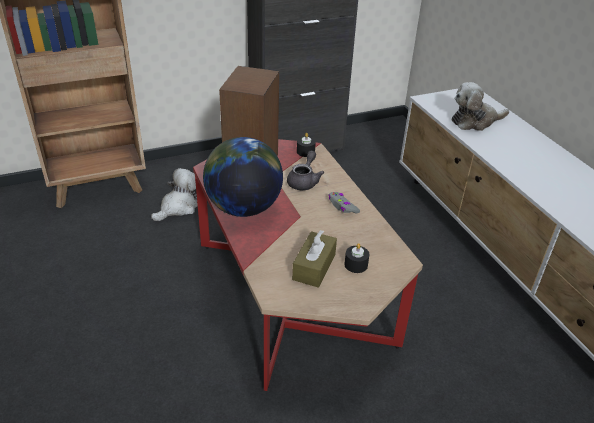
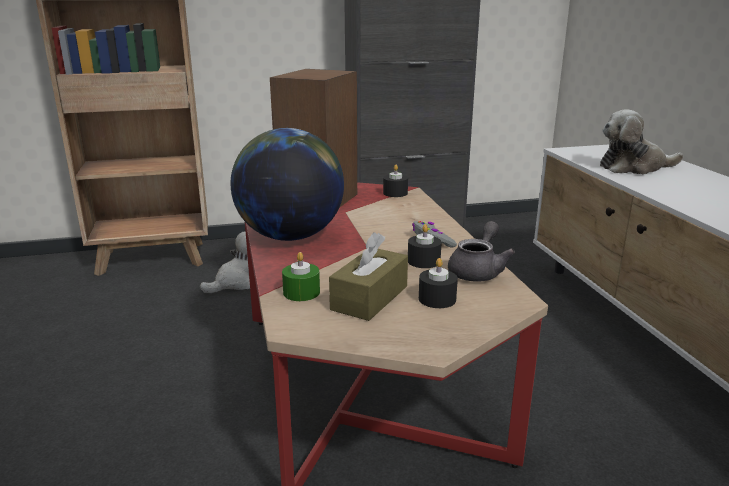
camera: 10 degrees right, 15 degrees down
grey teapot [287,151,324,190] -> grey teapot moved to [448,221,515,282]
none -> green candle [282,252,320,301]
none -> black candle [408,224,442,268]

